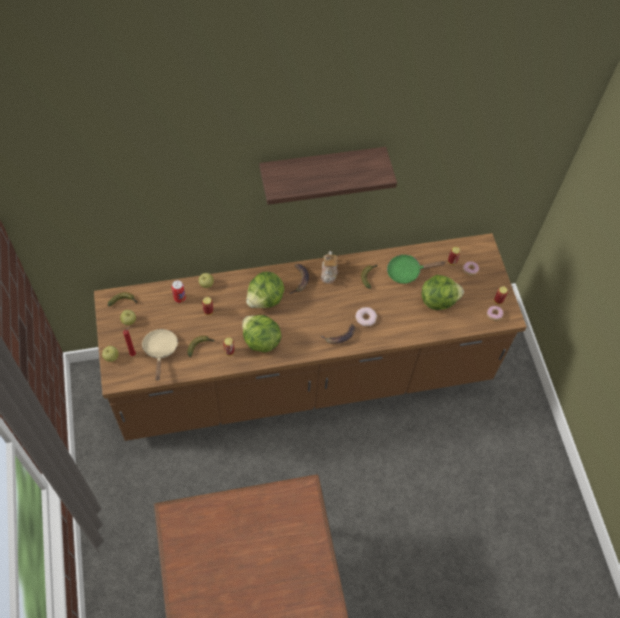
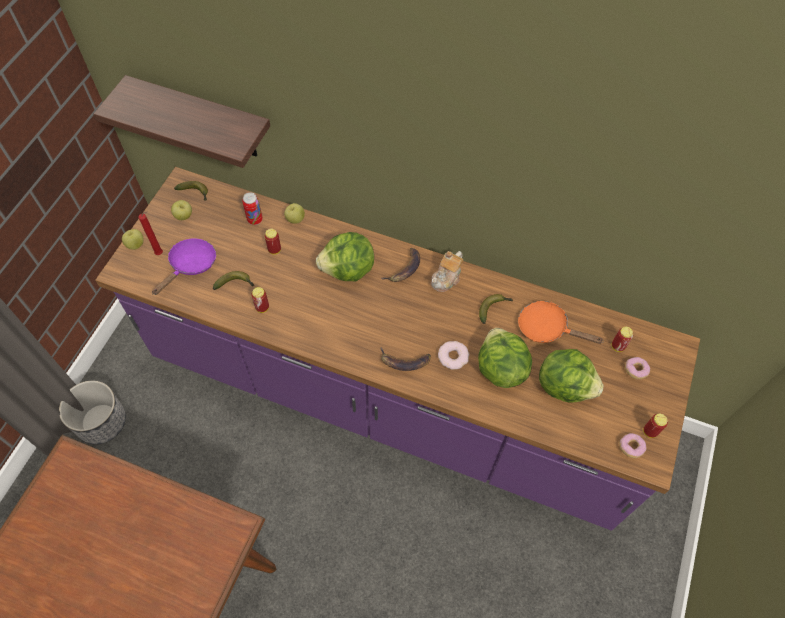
camera: 35 degrees right, 0 degrees up
brown counter [94,233,527,441] -> purple counter [95,167,700,531]
beige frying pan [141,329,179,381] -> purple frying pan [152,238,216,295]
lettuce [242,315,282,352] -> lettuce moved to [478,328,532,388]
shelf [260,147,397,205] -> shelf moved to [94,75,270,168]
green frying pan [387,254,446,284] -> orange frying pan [518,301,604,344]
none -> planter [59,381,126,444]

